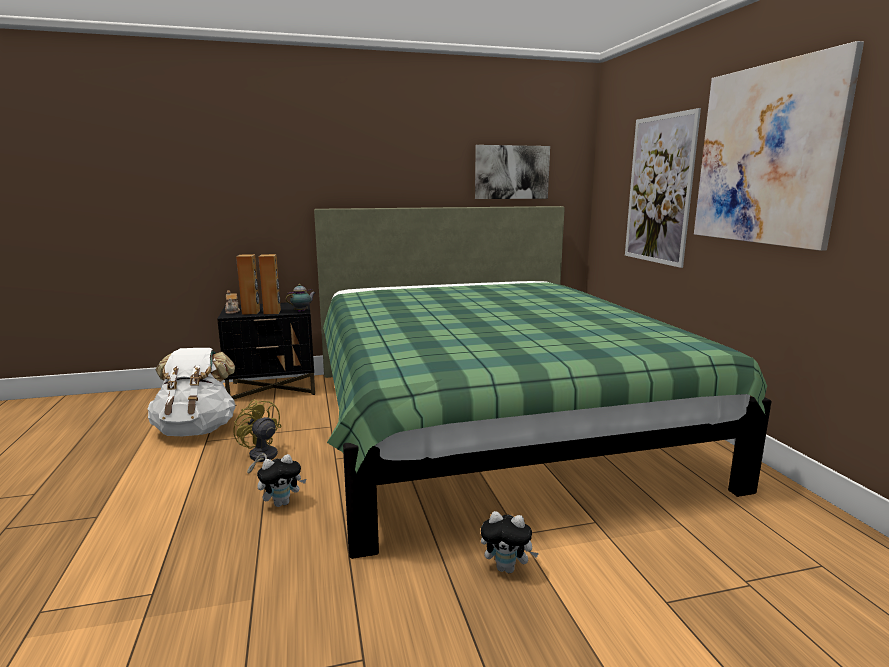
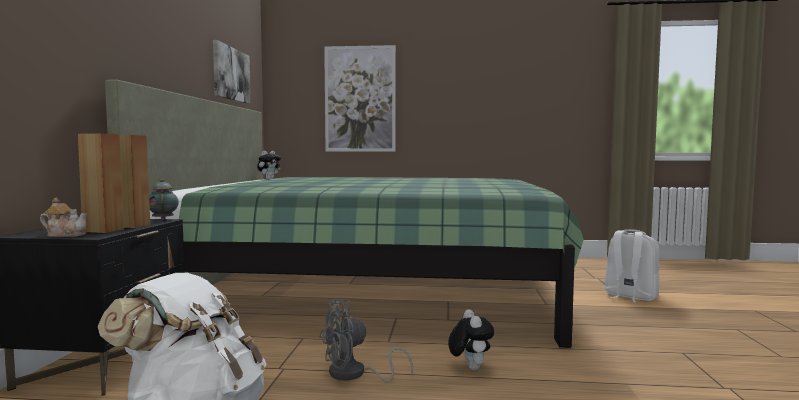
camera: 70 degrees left, 10 degrees down
yellow fan [233,399,282,474] -> grey fan [319,299,413,382]
plush toy [481,511,539,573] -> plush toy moved to [257,151,281,179]
picture [694,41,864,251] -> none
none -> white backpack [605,229,659,303]

